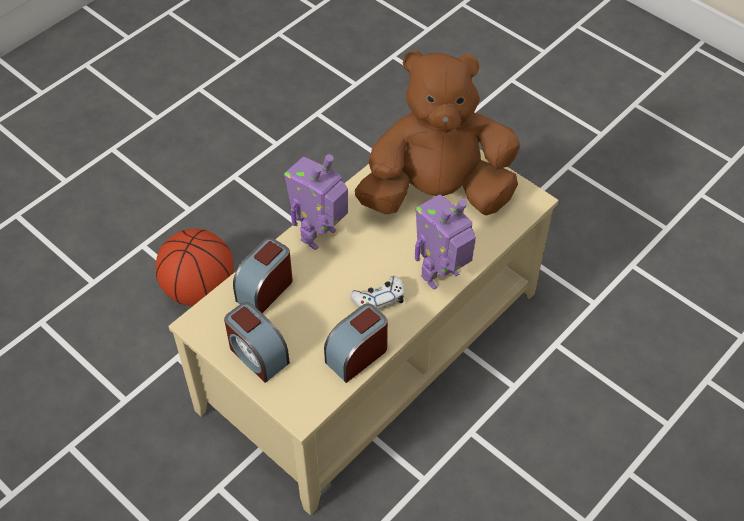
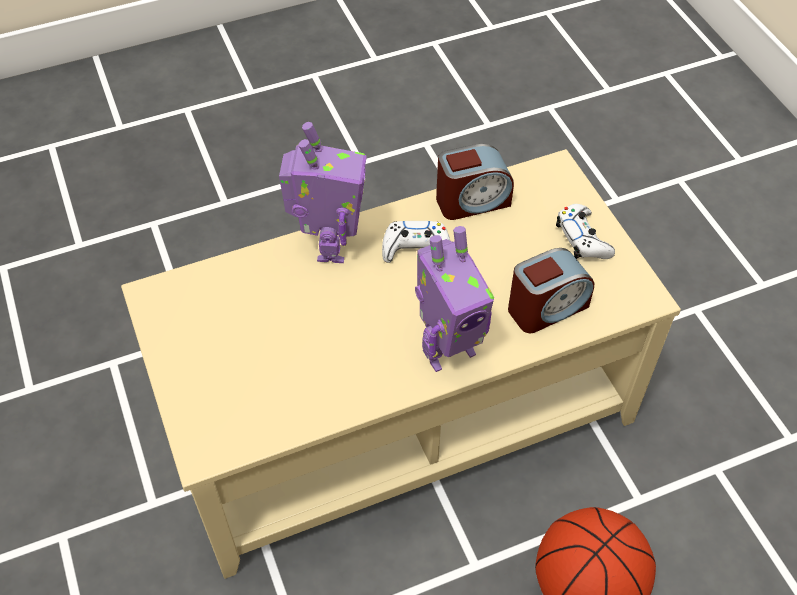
camera: 155 degrees left, 0 degrees up
alarm clock [224,302,290,383] -> white game controller [556,204,615,259]
brown plush toy [355,50,520,216] -> none
toy robot [415,195,476,290] -> toy robot turned 75 degrees counterclockwise [279,122,367,263]

